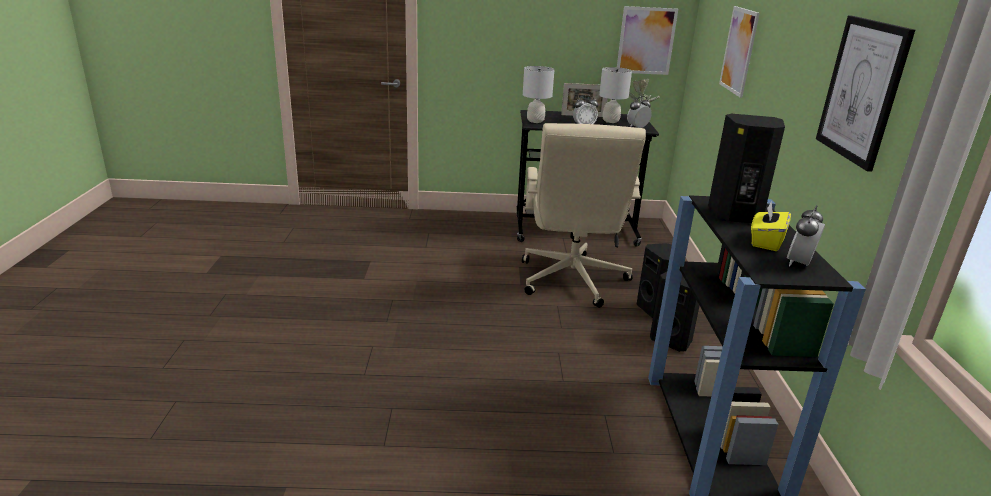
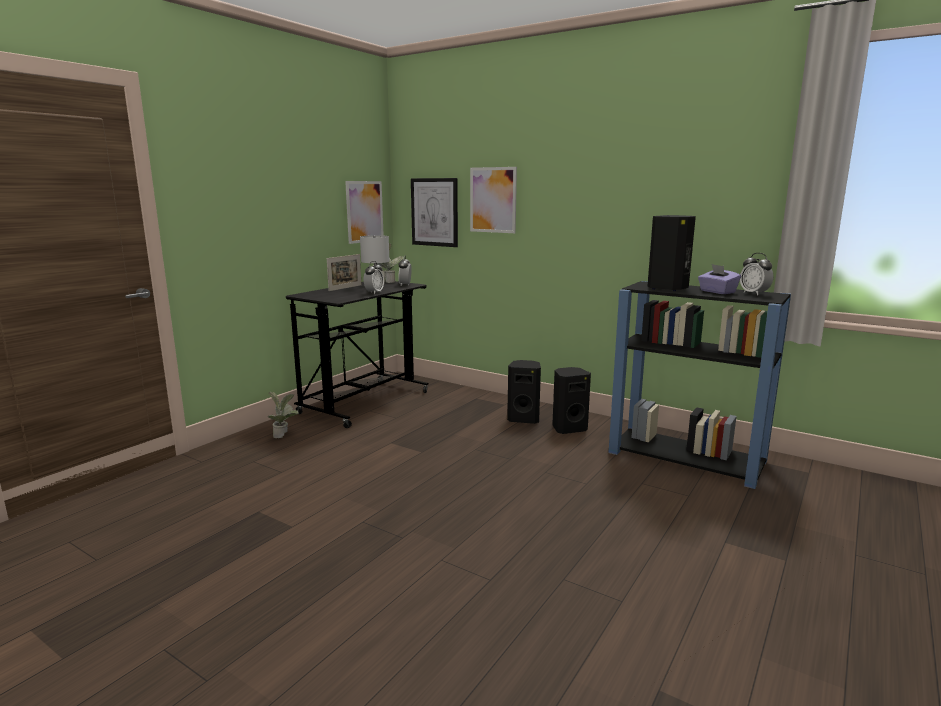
camera: 55 degrees left, 10 degrees down
beige office chair [522,123,646,308] -> none
grey table lamp [523,66,555,123] -> none
yellow tissue box [751,201,791,251] -> purple tissue box [698,264,741,294]
picture [816,16,915,172] -> picture moved to [411,178,458,247]
none -> potted plant [267,392,299,439]

